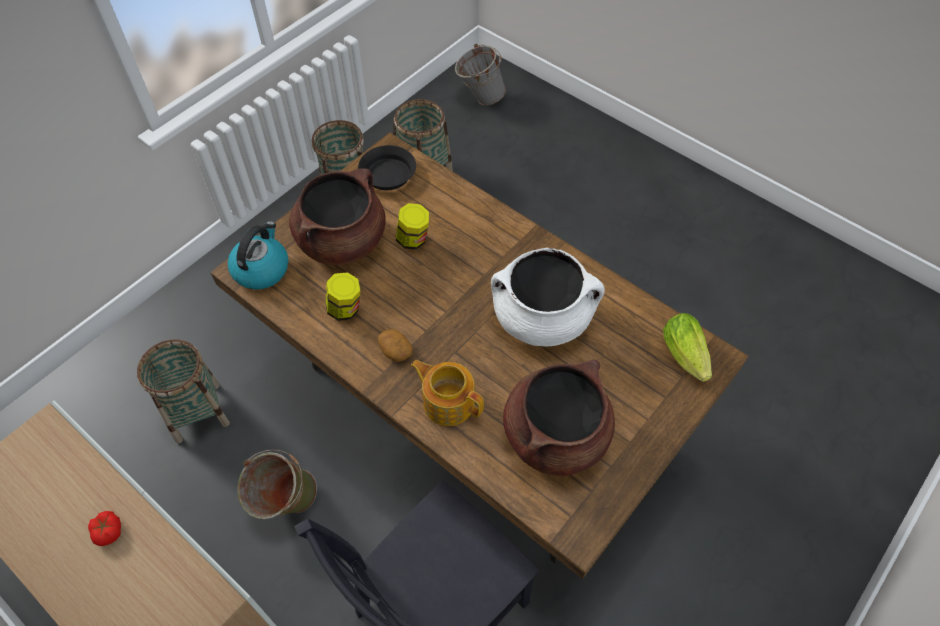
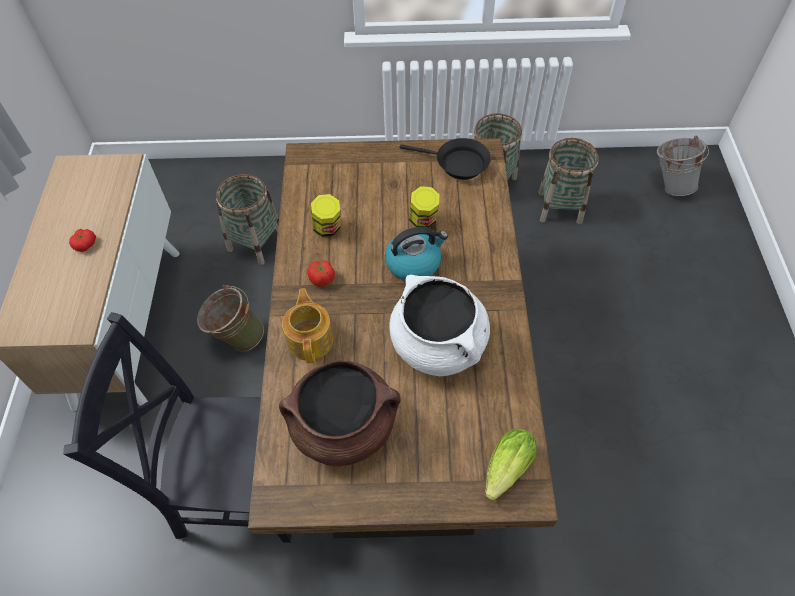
camera: 50 degrees right, 0 degrees up
kettle [228,221,288,289] -> kettle moved to [385,226,448,281]
brown cooking pot [289,168,386,265] -> none
potato [378,329,413,362] -> tomato [307,260,335,286]

